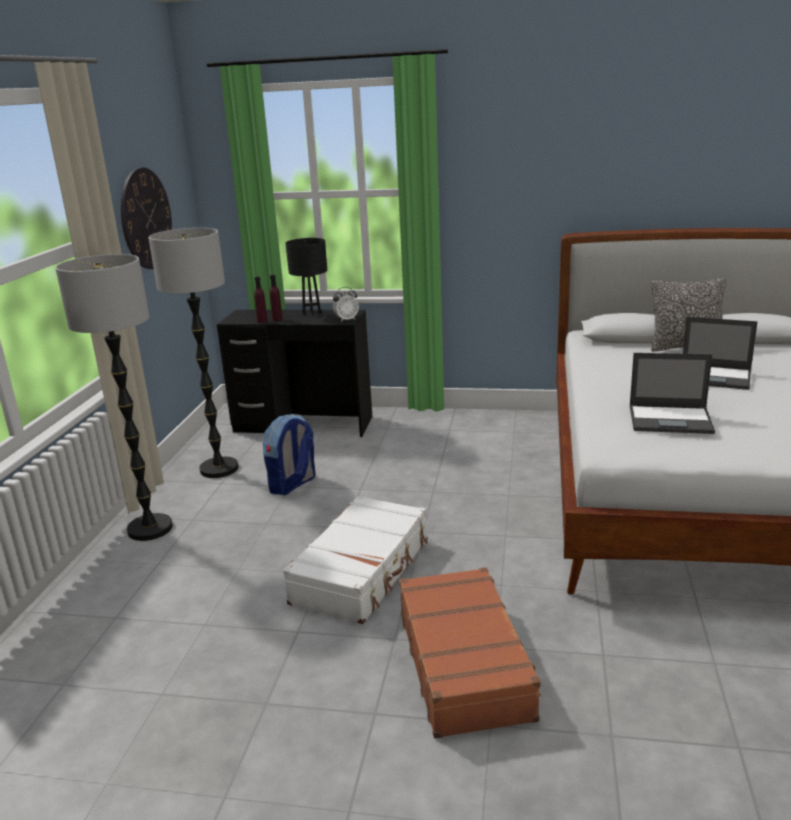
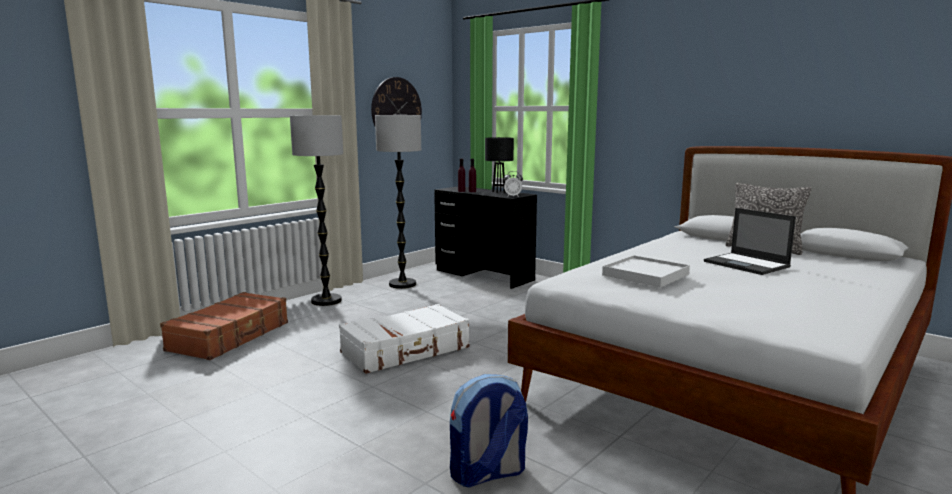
camera: 30 degrees right, 10 degrees down
backpack [263,414,316,495] -> backpack moved to [450,374,528,487]
brown suitcase [399,567,542,739] -> brown suitcase moved to [160,292,288,360]
laptop [630,353,715,434] -> white tray [602,255,690,287]

